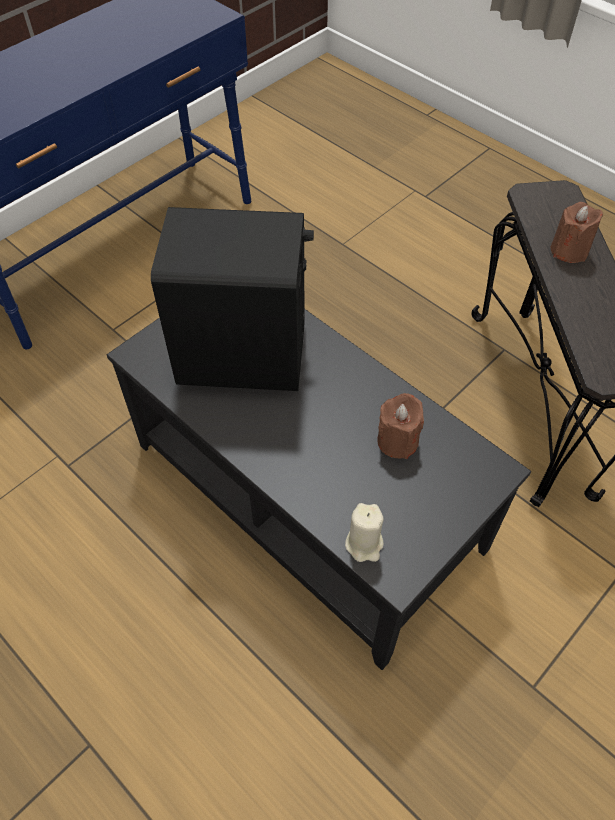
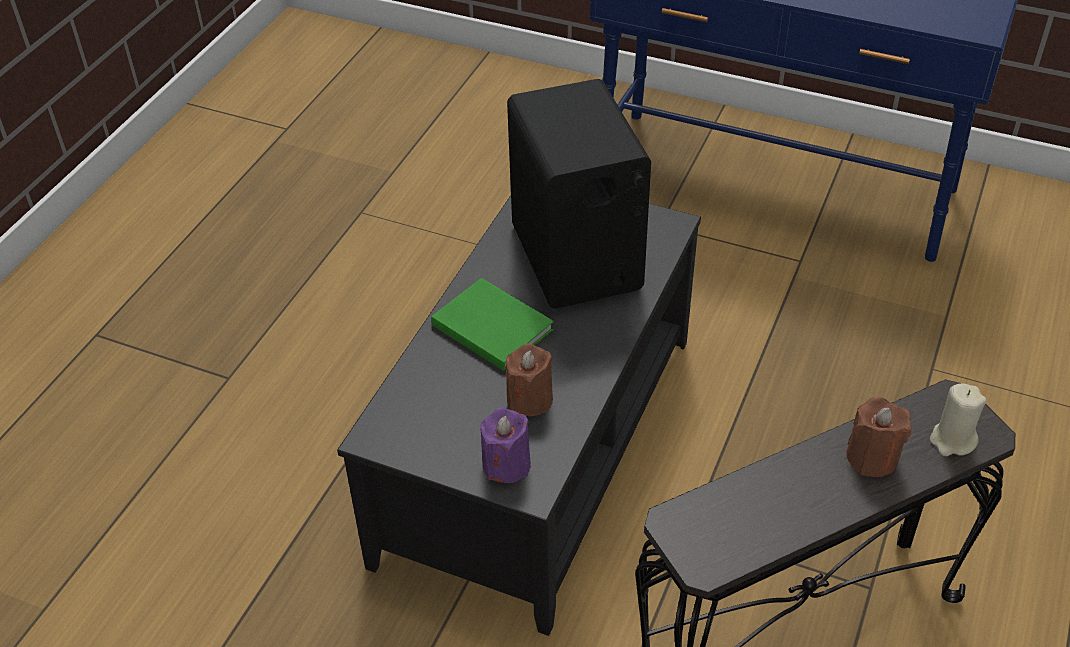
camera: 70 degrees right, 10 degrees down
beige candle [345,503,384,562] -> beige candle moved to [930,383,987,456]
none -> green book [431,278,554,371]
none -> purple candle [481,408,531,483]

